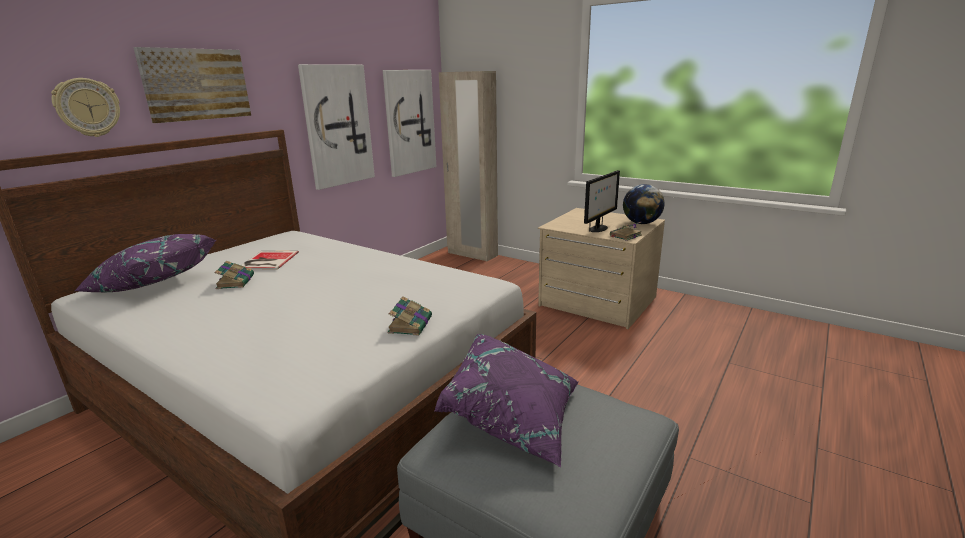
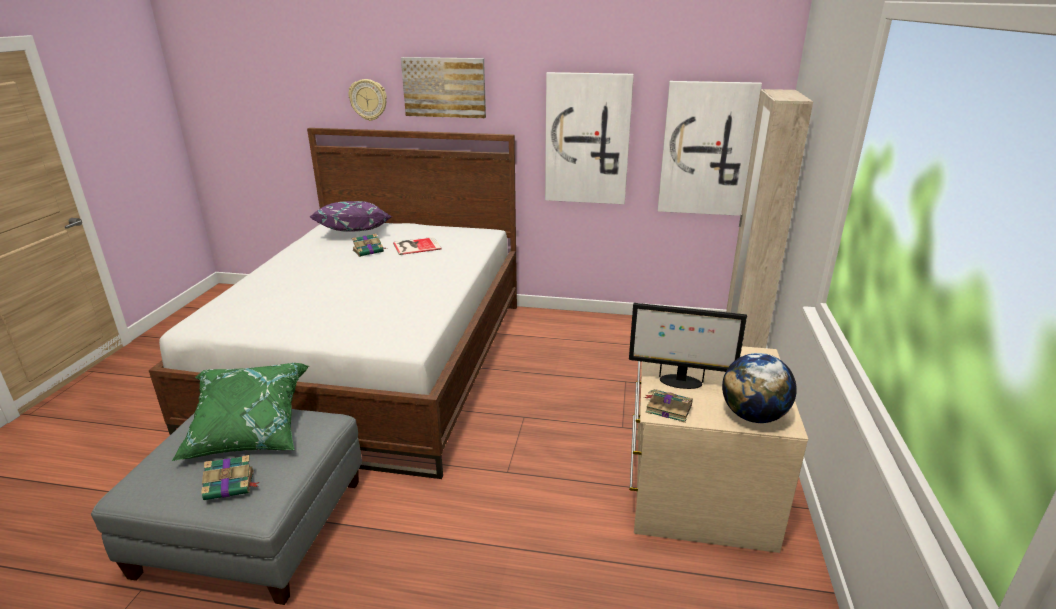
camera: 65 degrees right, 5 degrees up
book [387,296,432,336] -> book moved to [201,455,259,500]
purple pillow [434,334,579,468] -> green pillow [172,363,309,461]

